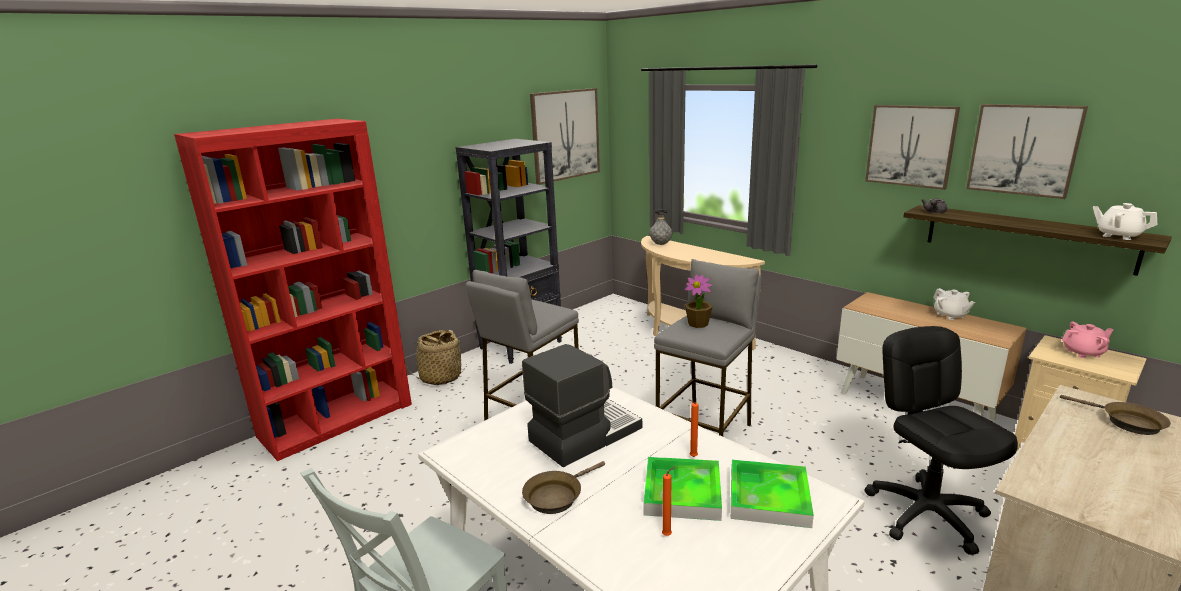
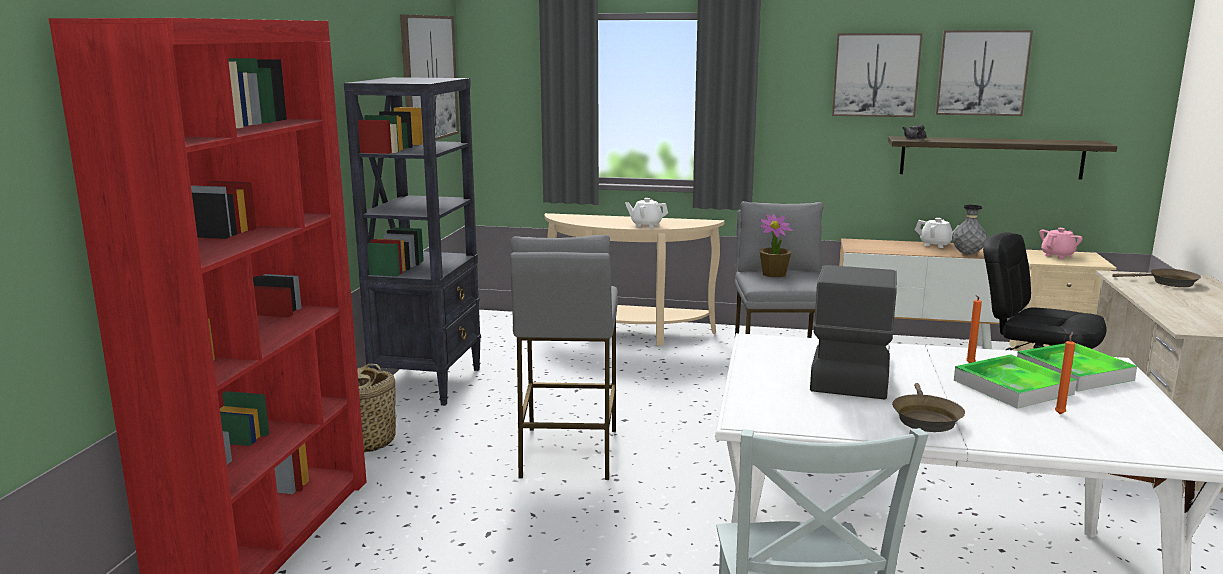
camera: 35 degrees left, 5 degrees down
grey vase [649,210,672,245] -> grey vase moved to [952,205,987,255]
white teapot [1093,203,1157,240] -> white teapot moved to [625,198,668,228]

